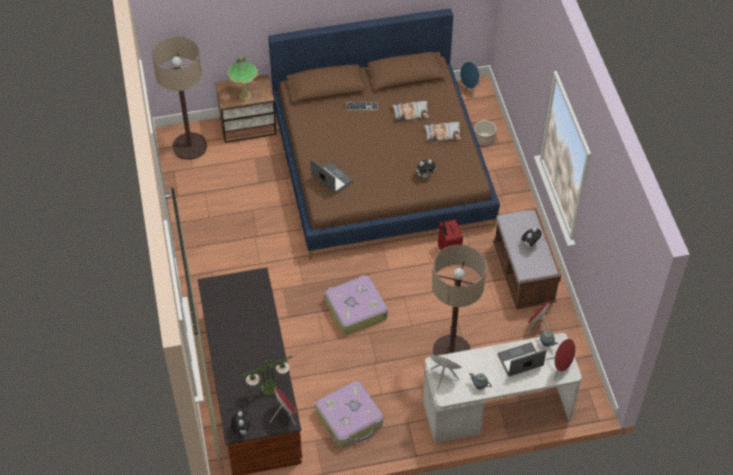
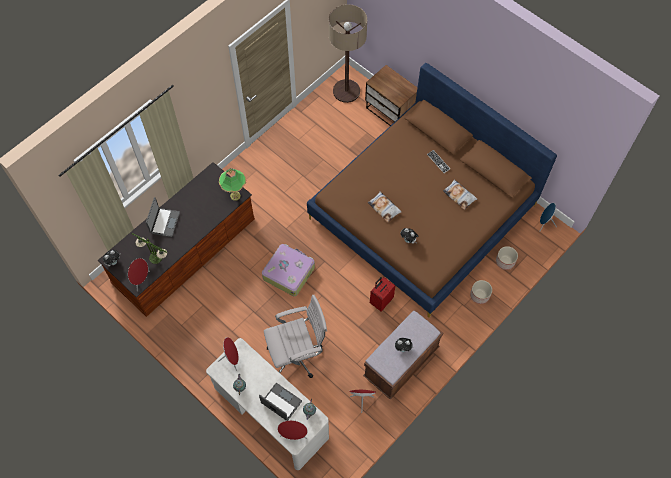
camera: 55 degrees right, 10 degrees up
table lamp [228,56,258,100] -> table lamp moved to [219,168,246,200]
laptop [311,159,353,194] -> laptop moved to [146,197,180,237]
suitcase [315,381,383,448] -> none
pillow [424,122,462,141] -> pillow moved to [368,191,402,222]
floor lamp [432,244,486,356] -> white office chair [264,295,327,378]
none -> planter [470,280,492,304]

